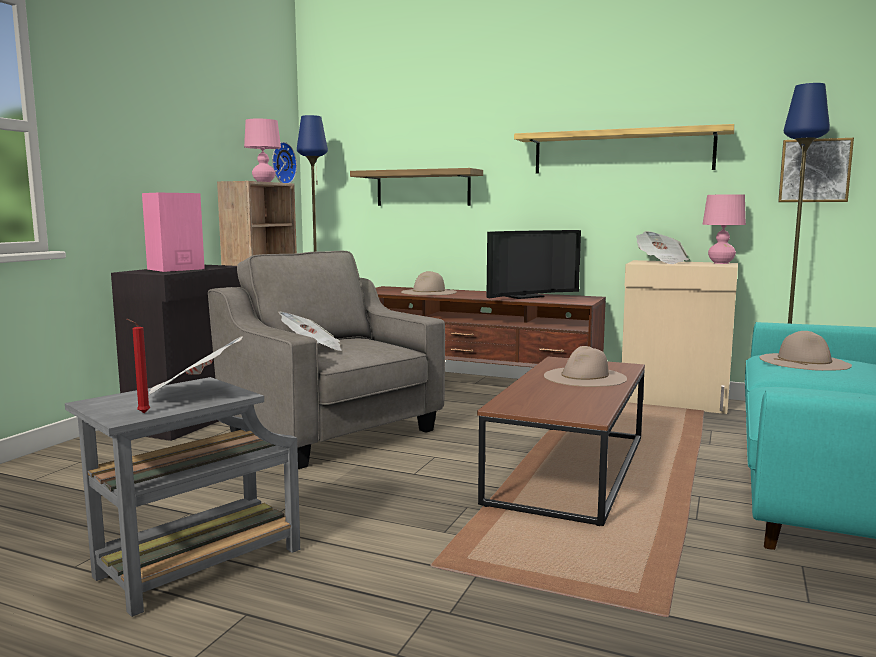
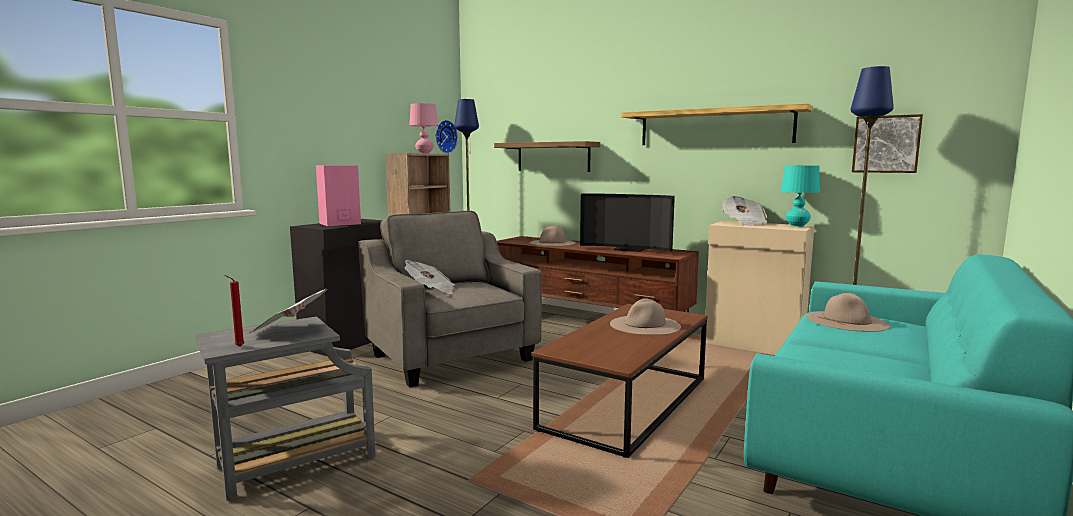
camera: 10 degrees right, 0 degrees up
television [486,230,581,299] -> television turned 45 degrees clockwise [580,193,675,252]
pink table lamp [702,194,746,264] -> turquoise table lamp [781,165,820,227]

